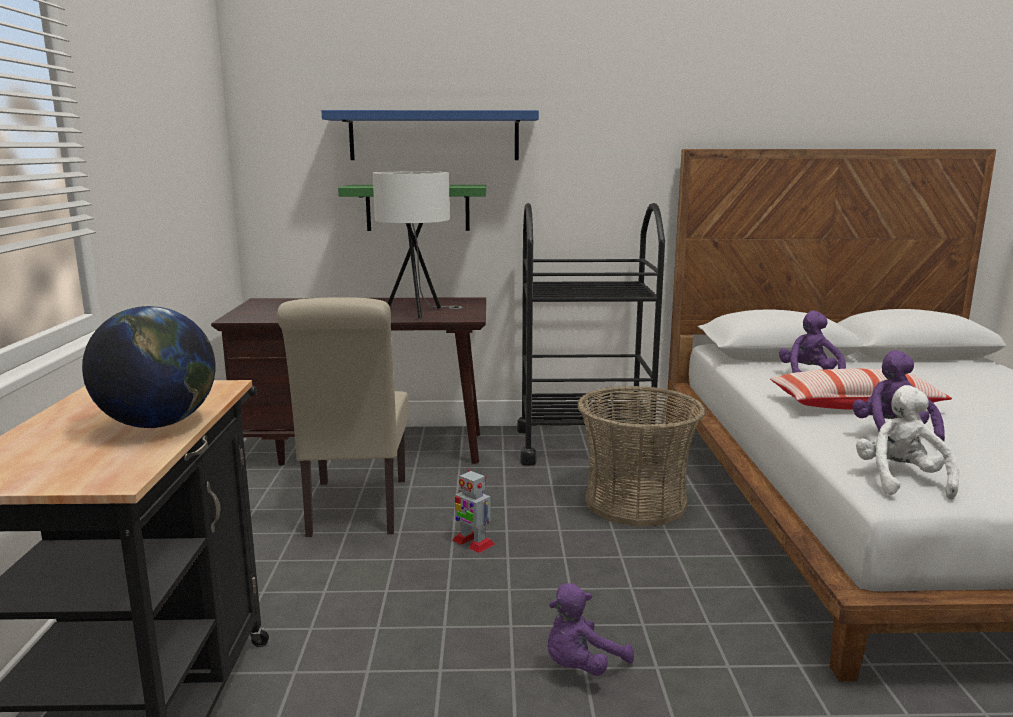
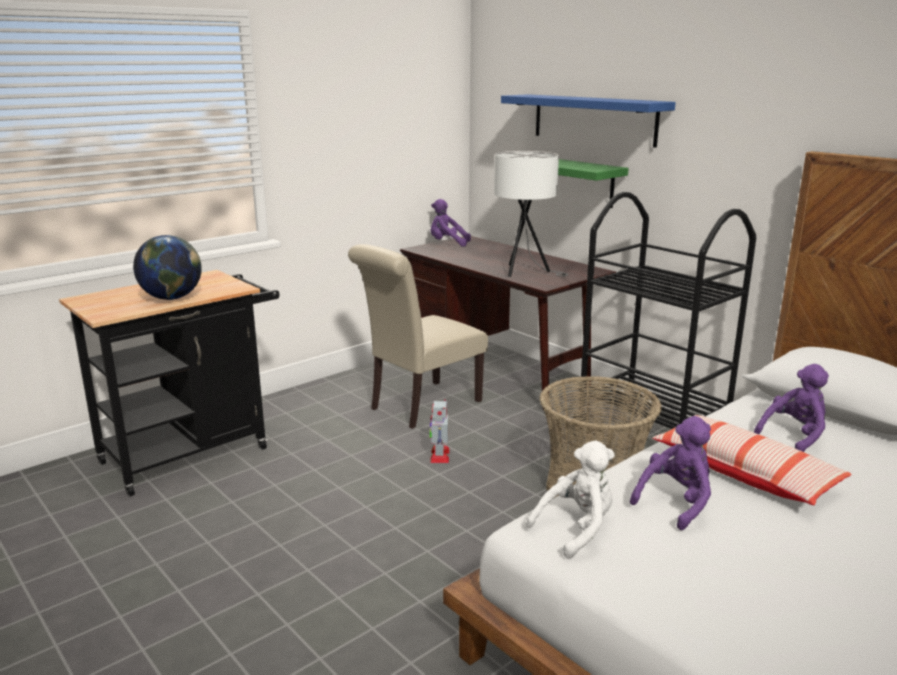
camera: 50 degrees right, 5 degrees up
purple plush toy [547,583,634,676] -> purple plush toy moved to [430,199,471,247]

